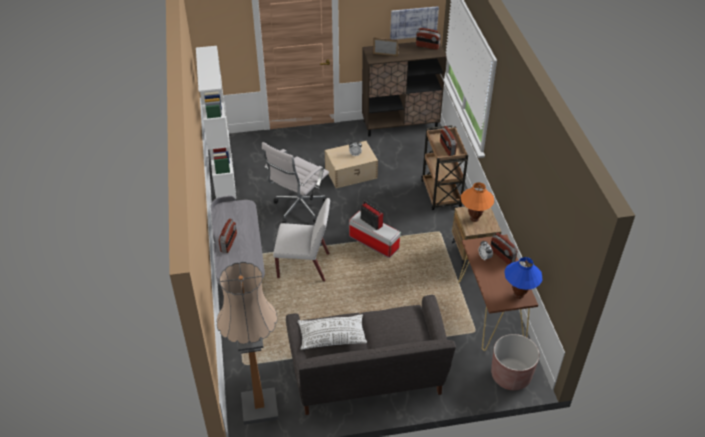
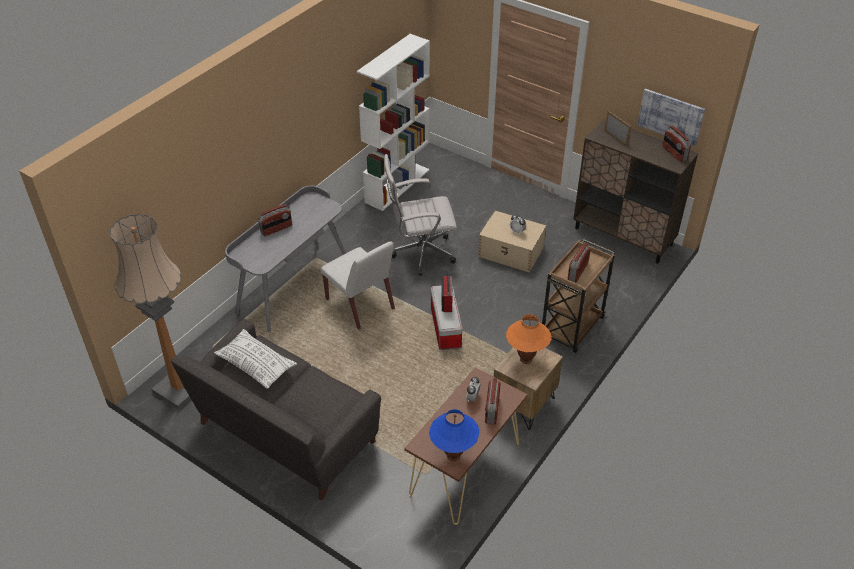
camera: 45 degrees right, 0 degrees up
brown planter [491,334,539,390] -> none

